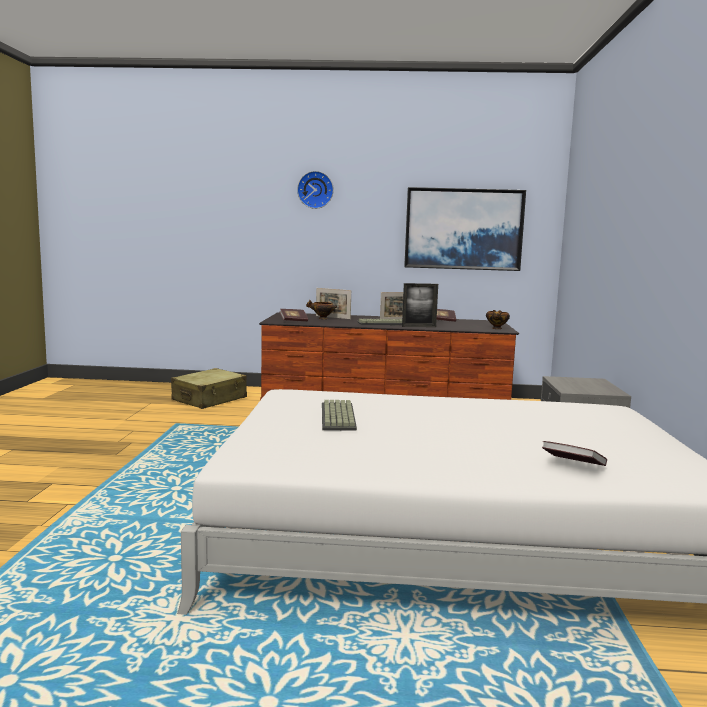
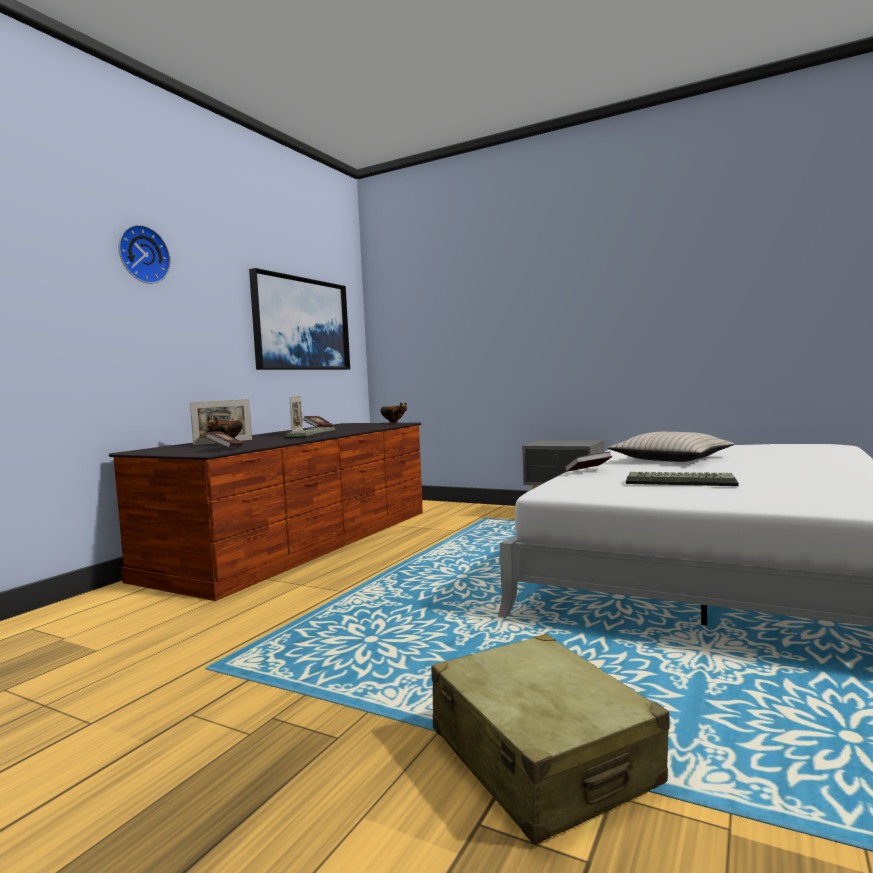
camera: 65 degrees left, 5 degrees down
beige suitcase [171,368,247,409] -> beige suitcase moved to [431,634,670,845]
picture frame [402,283,438,327] -> none
book [542,441,607,466] -> book moved to [564,452,612,472]
none -> beige pillow [607,432,734,462]

